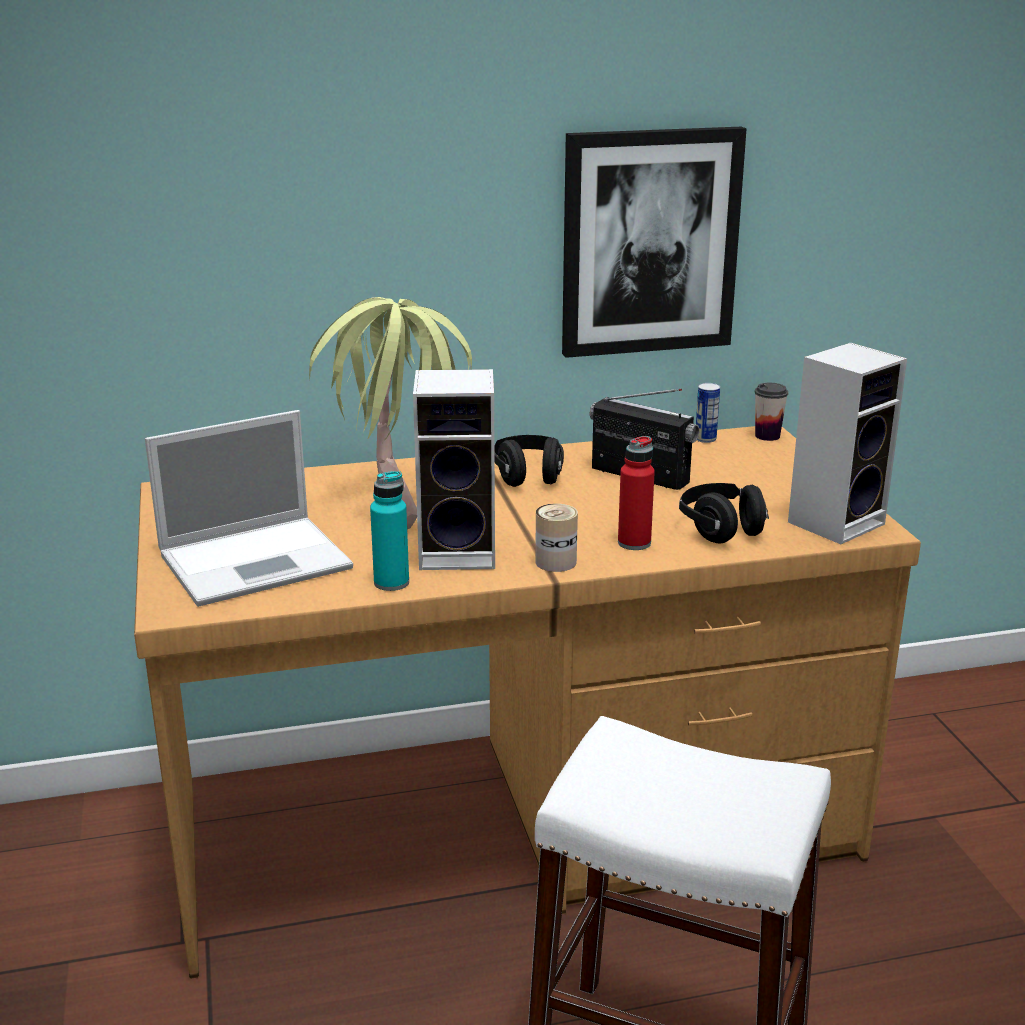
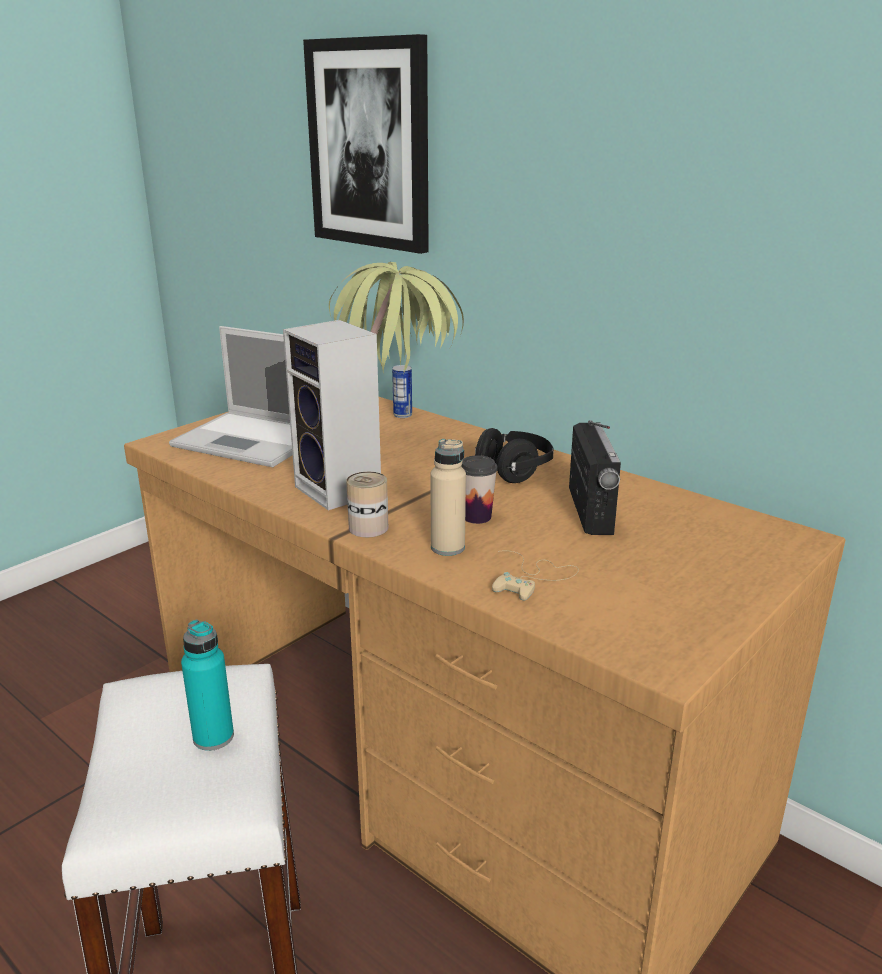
camera: 55 degrees right, 0 degrees up
turquoise bottle [370,471,409,591] -> turquoise bottle moved to [181,620,234,751]
picture [562,127,746,358] -> picture moved to [303,34,429,254]
red bottle [618,436,655,550] -> beige bottle [430,439,466,556]
black headphones [679,483,769,543] -> beige game controller [492,551,579,600]
can [696,383,720,443] -> can moved to [392,365,412,418]
cup [755,383,788,441] -> cup moved to [461,455,498,524]
speaker [788,343,907,544] -> none

